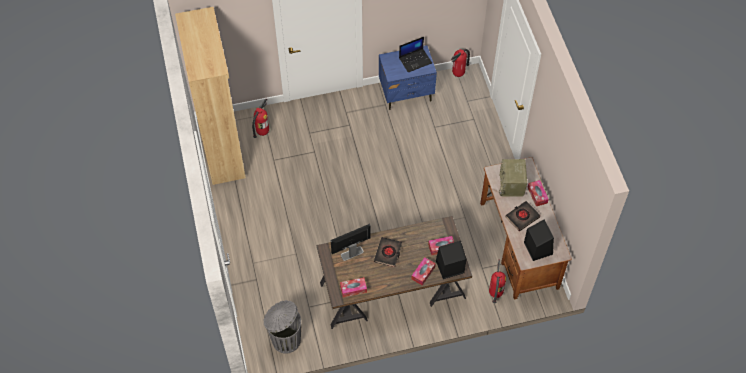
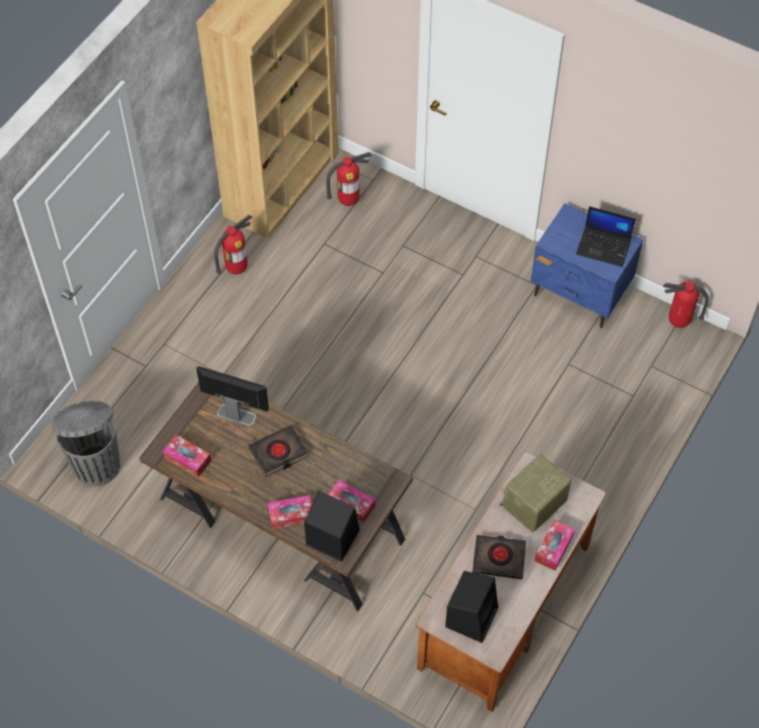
camera: 45 degrees right, 0 degrees up
fire extinguisher [489,260,506,303] -> fire extinguisher moved to [214,215,252,274]

